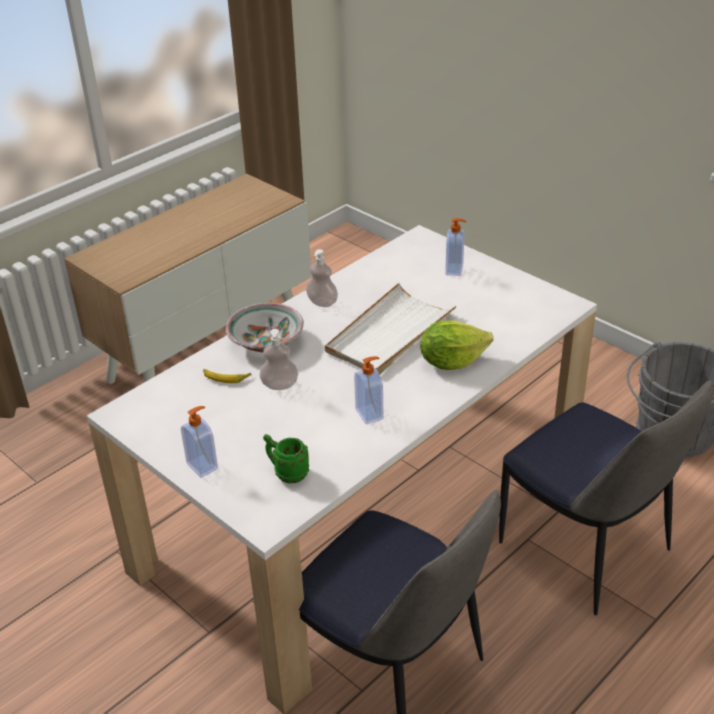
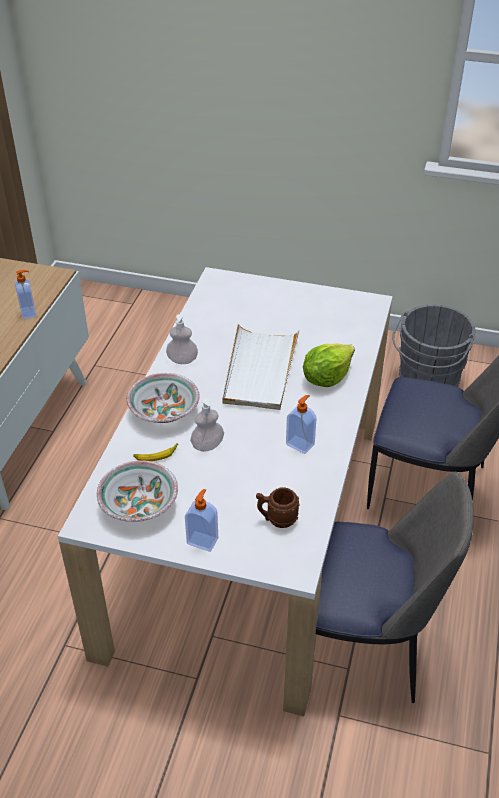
camera: 30 degrees left, 5 degrees up
green mug [263,434,309,484] -> brown mug [256,487,299,528]
soap dispenser [445,218,466,276] -> soap dispenser moved to [14,270,36,319]
none -> bowl [97,460,178,522]

